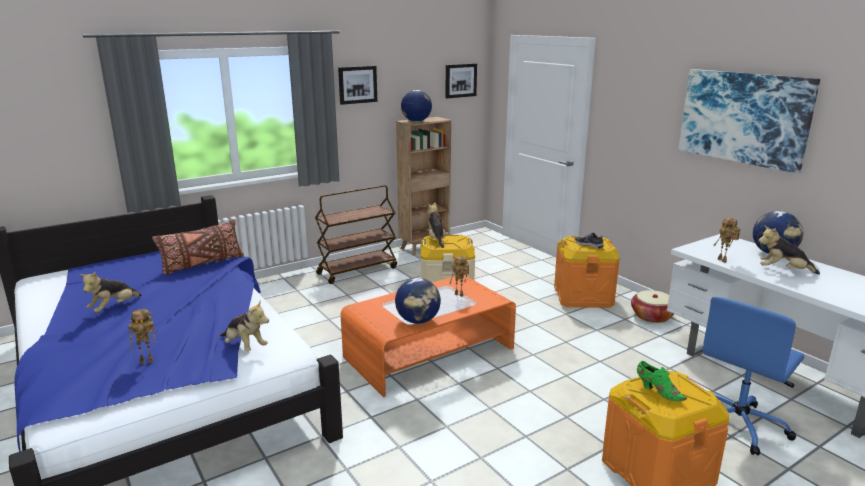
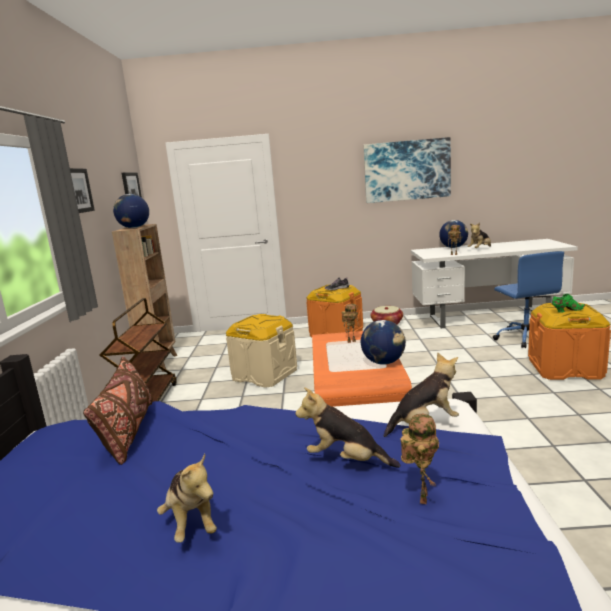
camera: 55 degrees left, 5 degrees down
plush toy [427,202,449,248] -> plush toy moved to [295,387,400,468]

